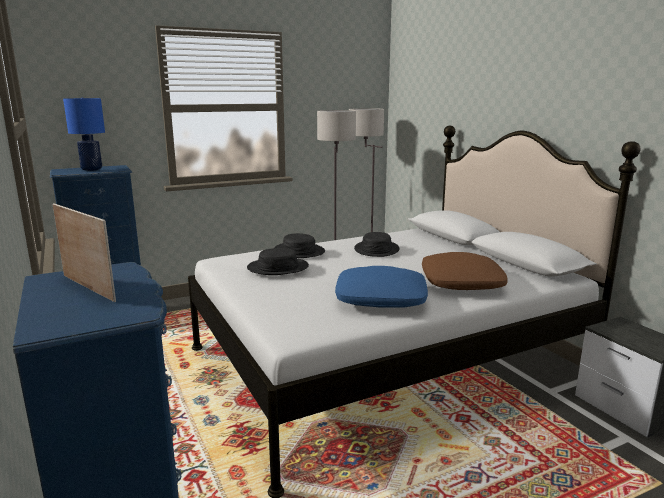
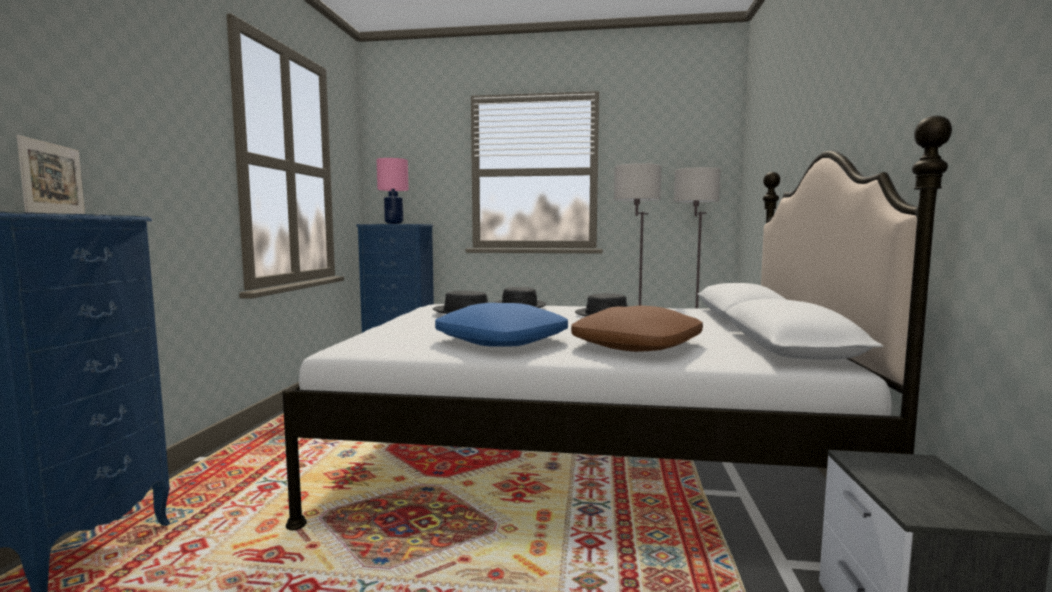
camera: 35 degrees right, 10 degrees down
blue table lamp [63,97,105,171] -> pink table lamp [376,158,409,224]

